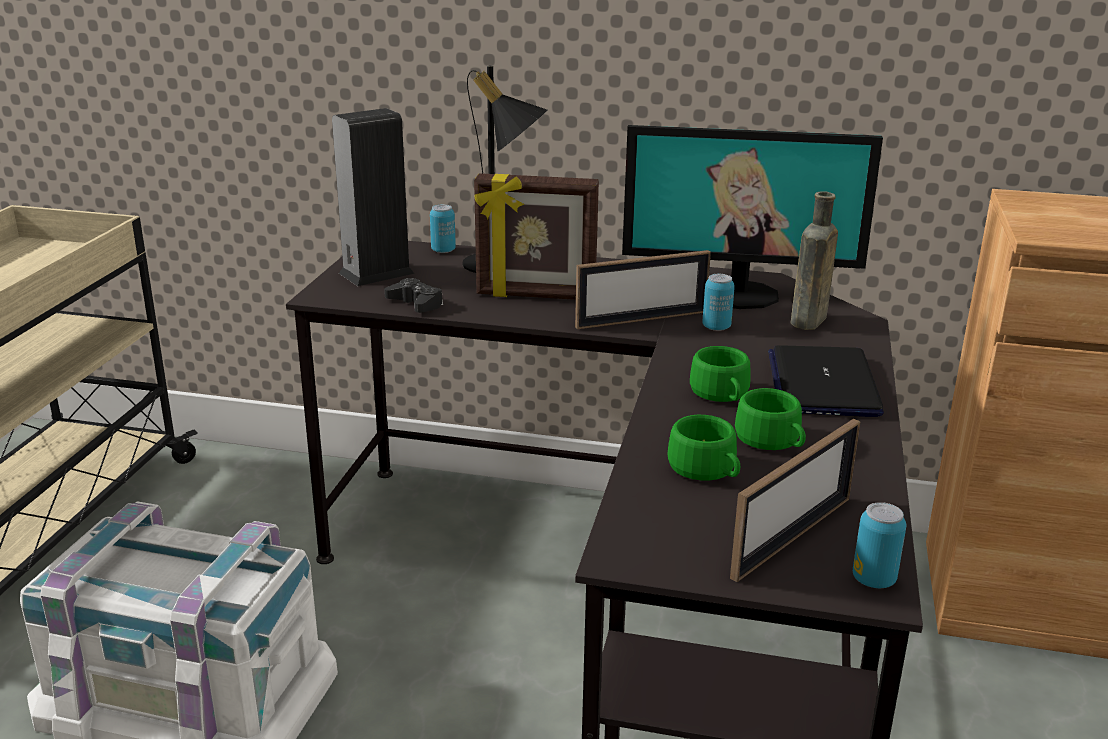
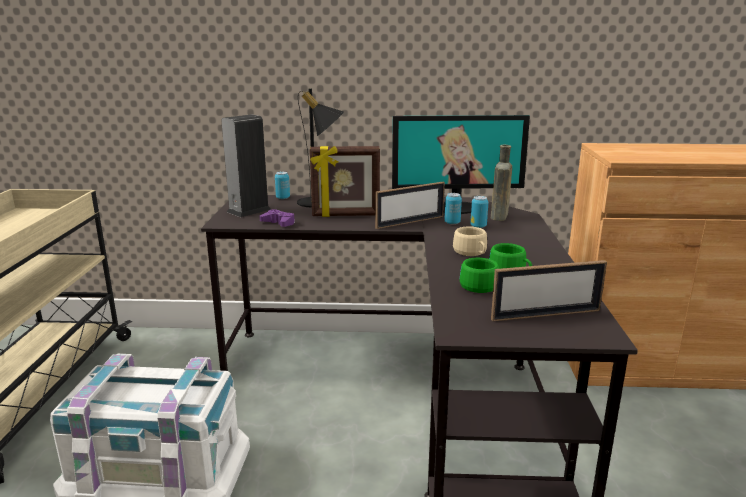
camera: 10 degrees left, 5 degrees down
black game controller [384,278,443,313] -> purple game controller [260,209,295,227]
green cup [690,346,751,402] -> beige cup [453,226,487,256]
picture frame [730,419,861,582] -> picture frame turned 45 degrees clockwise [491,260,607,321]
laptop [768,345,884,417] -> none
can [853,502,907,588] -> can moved to [470,196,488,228]

